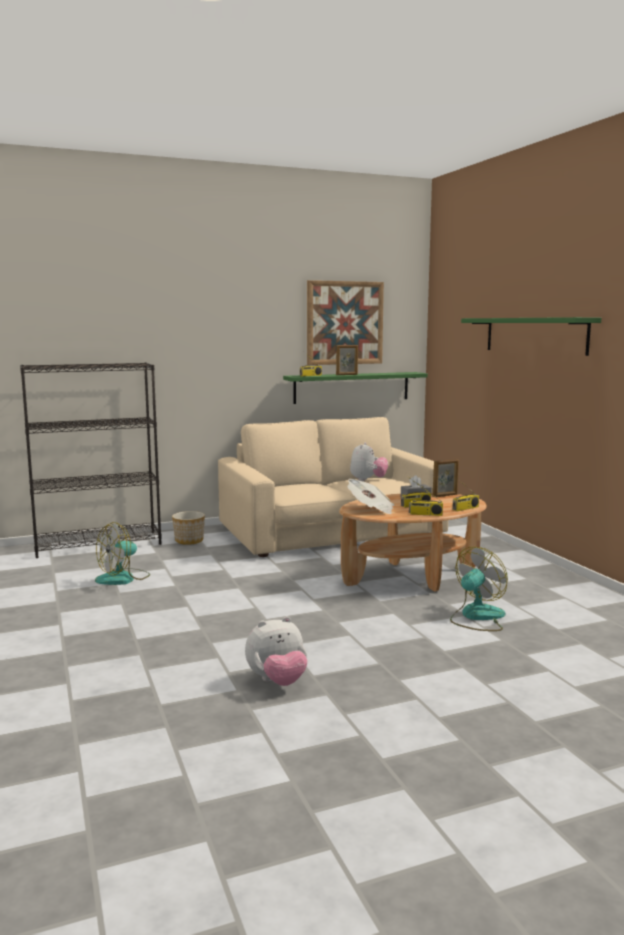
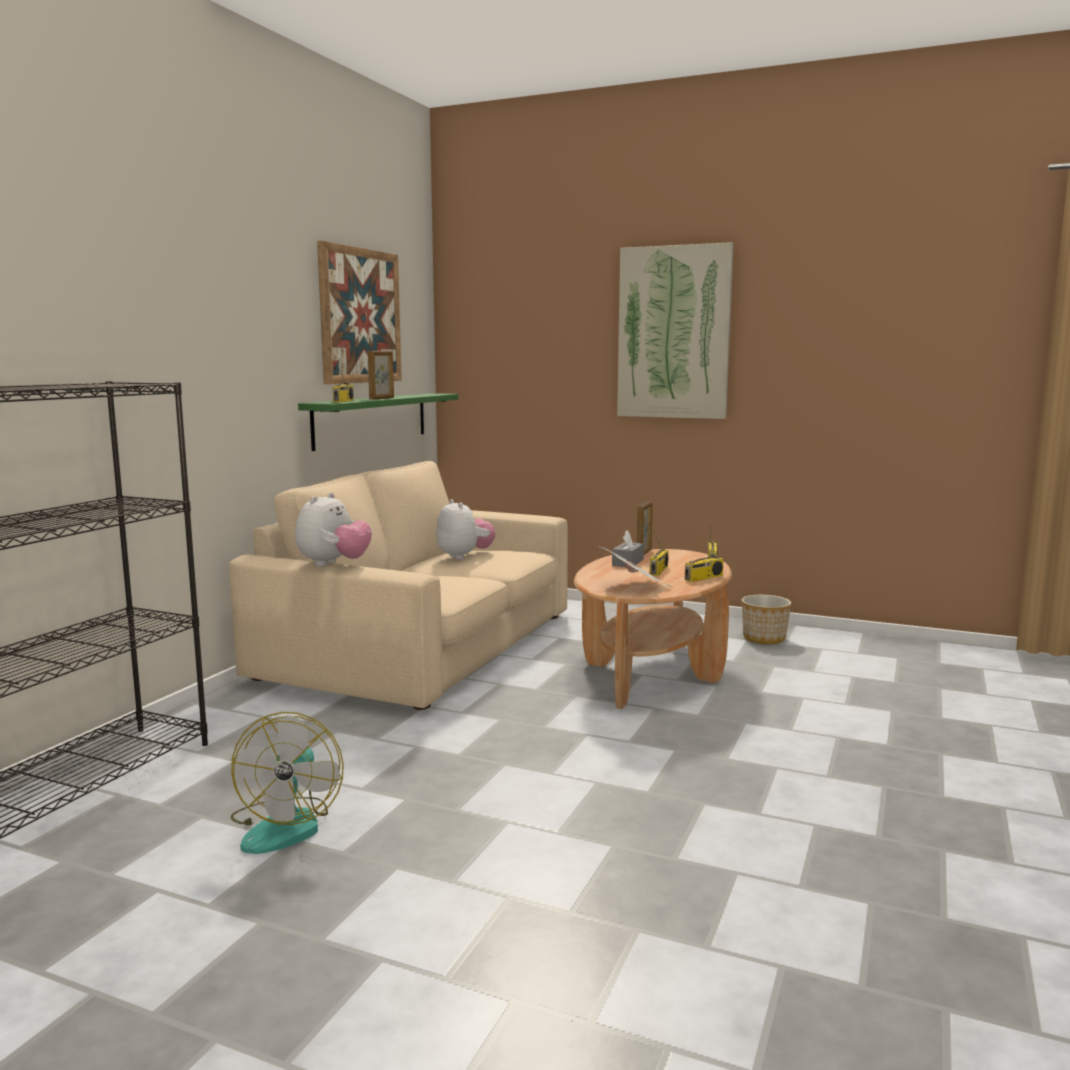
camera: 45 degrees left, 0 degrees up
planter [172,511,205,545] -> planter moved to [742,595,791,644]
plush toy [245,616,308,686] -> plush toy moved to [295,492,372,567]
fan [450,547,508,631] -> none
green shelf [461,317,601,356] -> picture [617,242,734,419]

